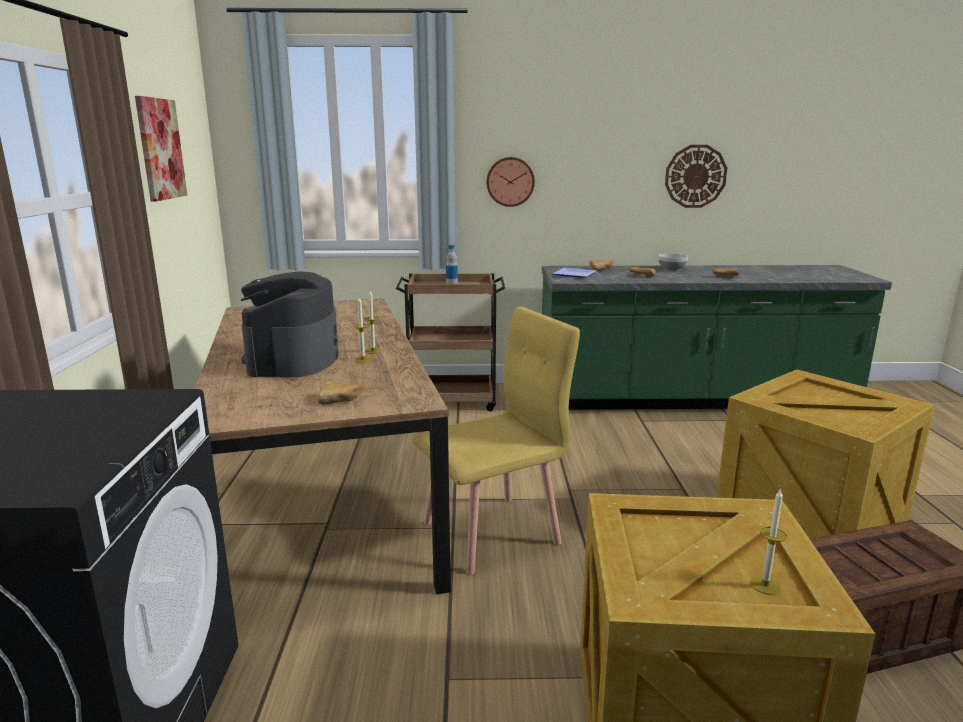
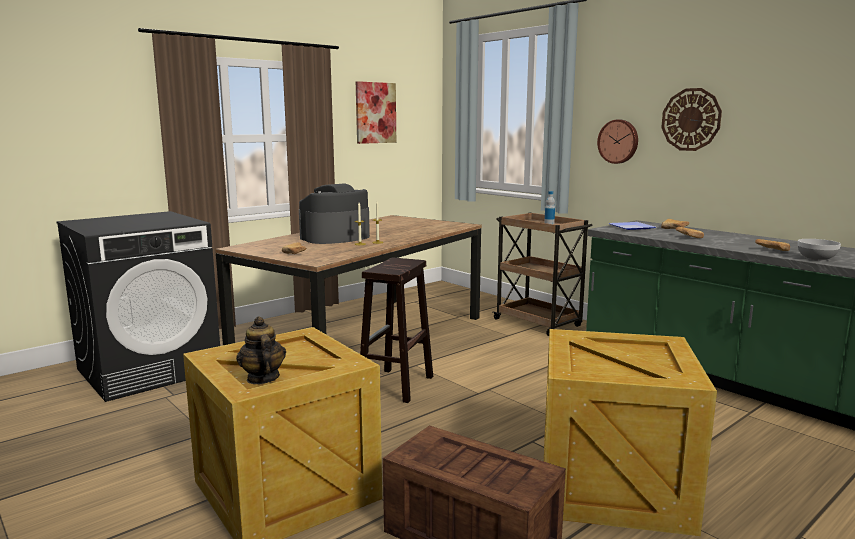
camera: 50 degrees right, 5 degrees down
yellow chair [413,306,580,575] -> brown stool [360,258,433,403]
bowl [658,253,688,270] -> bowl moved to [798,239,841,261]
wall clock [665,145,727,208] -> wall clock moved to [661,88,722,151]
candle [750,488,787,595] -> teapot [236,316,286,384]

